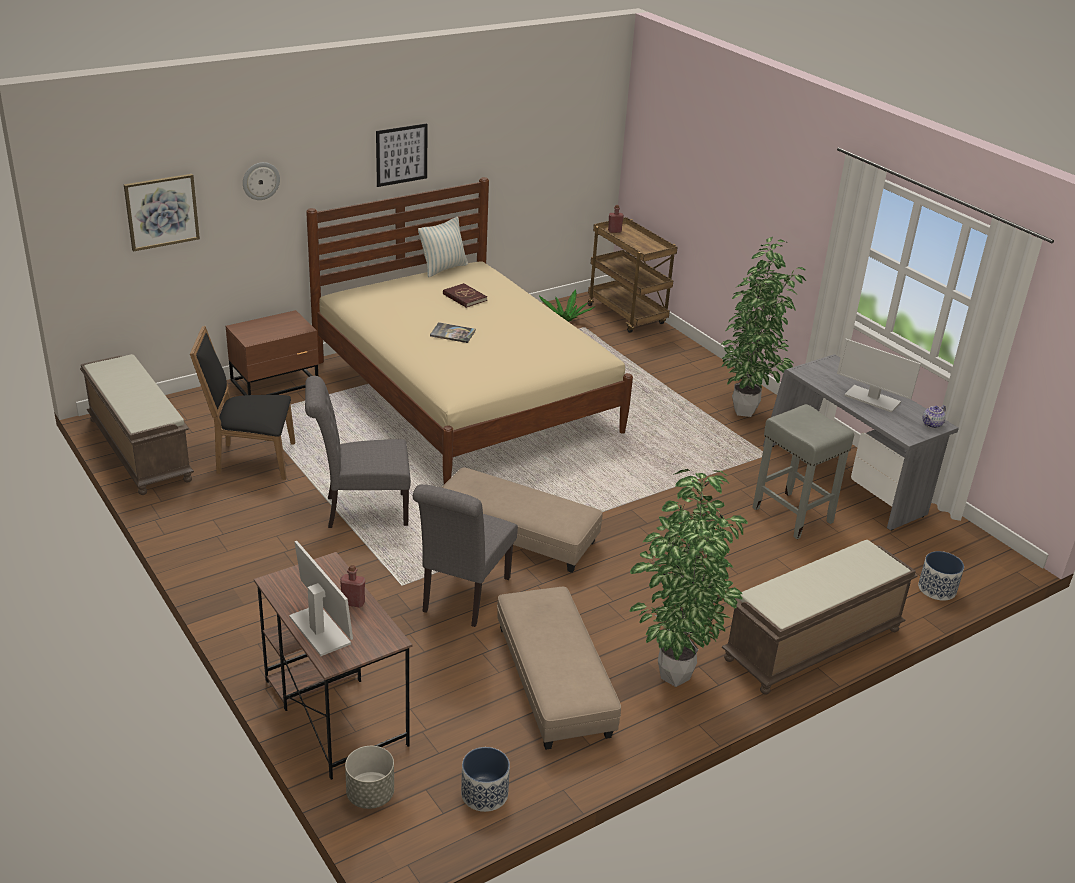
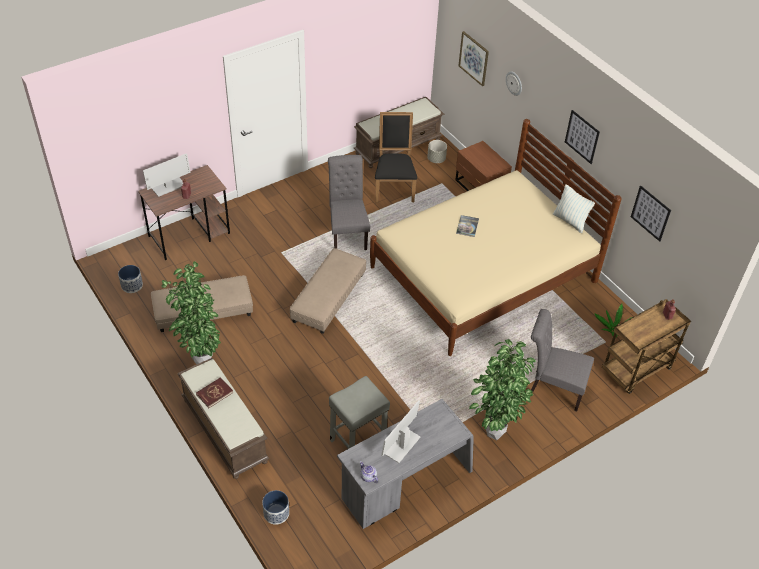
camera: 90 degrees right, 15 degrees up
grey planter [345,746,394,809] -> grey planter moved to [427,140,447,163]
grey chair [413,484,518,627] -> grey chair moved to [531,309,594,412]
red book [443,283,487,308] -> red book moved to [196,377,233,408]
none -> picture [631,186,671,242]

